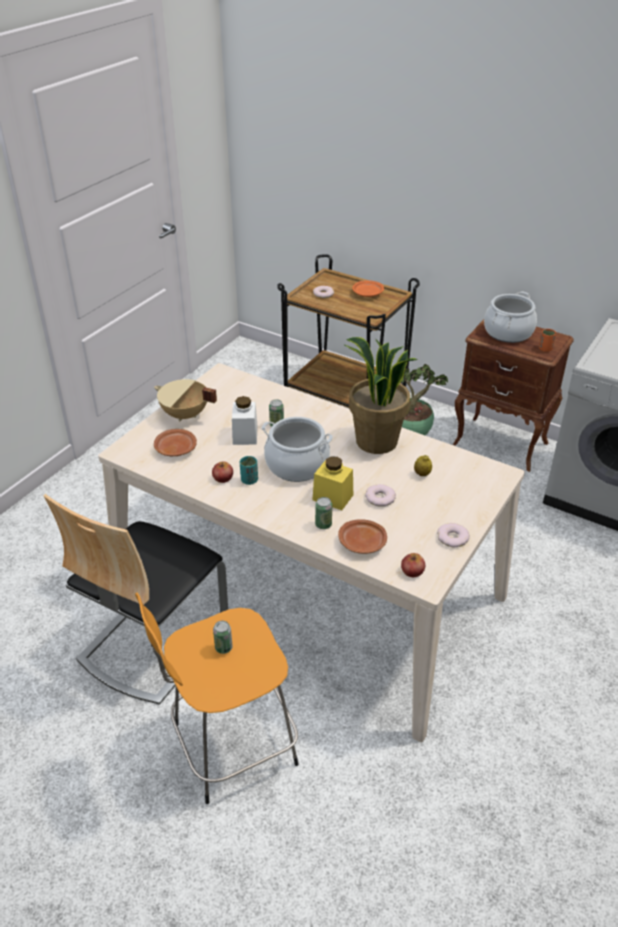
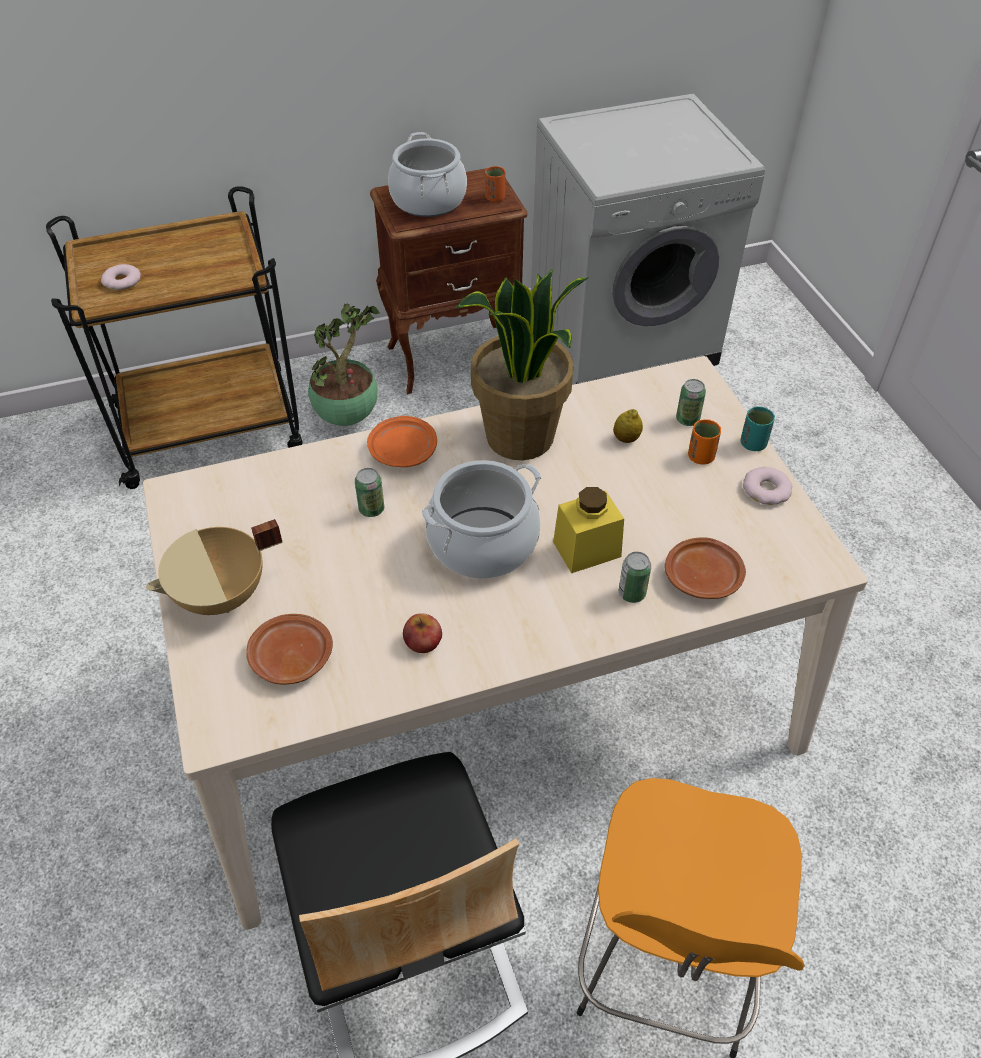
camera: 50 degrees left, 10 degrees up
can [213,621,233,654] -> can moved to [676,379,706,426]
white jar [232,396,258,445] -> none
turquoise cup [240,456,258,485] -> turquoise cup moved to [741,407,775,451]
orange plate [352,280,384,297] -> orange plate moved to [367,416,437,467]
donut [365,484,396,507] -> none
apple [401,553,425,577] -> none
none -> orange cup [688,419,721,465]

